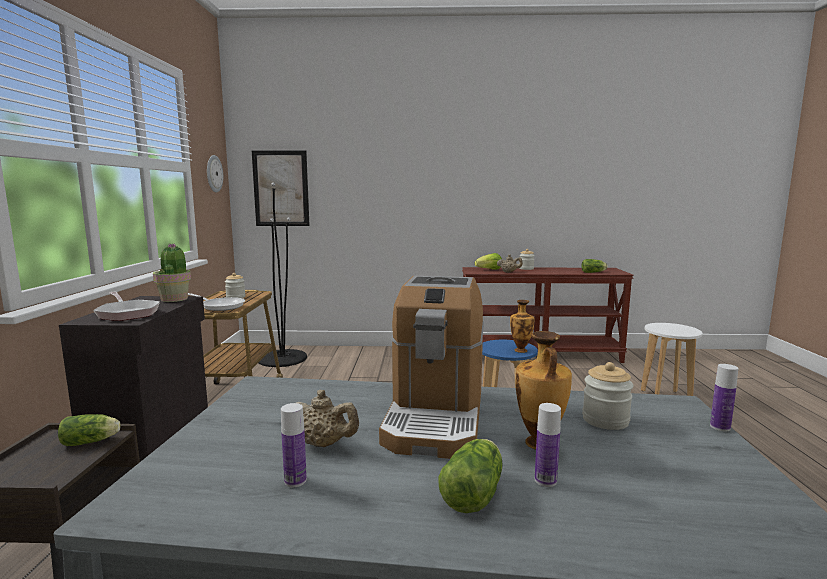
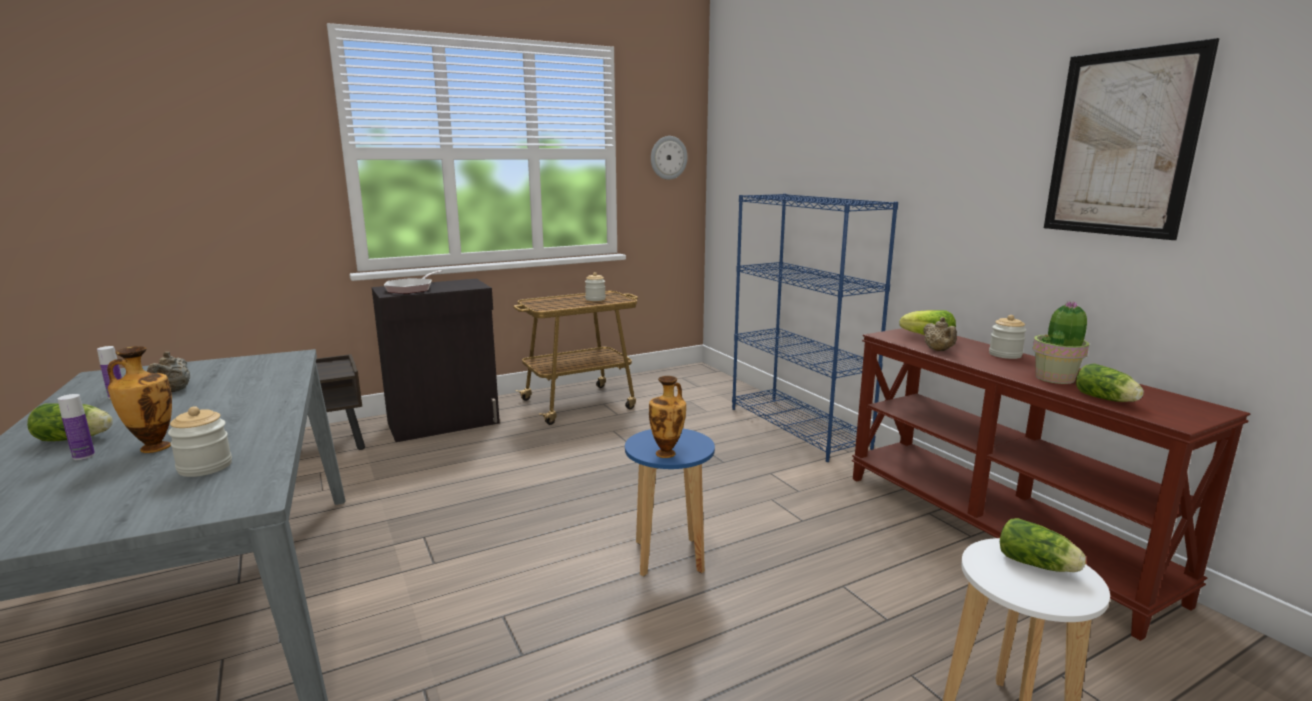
camera: 60 degrees right, 5 degrees up
lettuce [58,414,121,446] -> lettuce moved to [1000,518,1086,572]
potted plant [153,243,191,302] -> potted plant moved to [1033,301,1089,384]
frying pan [188,293,245,311] -> none
picture [252,150,310,226] -> picture moved to [1044,38,1220,240]
black floor lamp [259,183,307,367] -> none
coffee machine [379,276,484,459] -> none
bottle [710,364,738,432] -> none
none -> blue bookcase [732,193,898,462]

